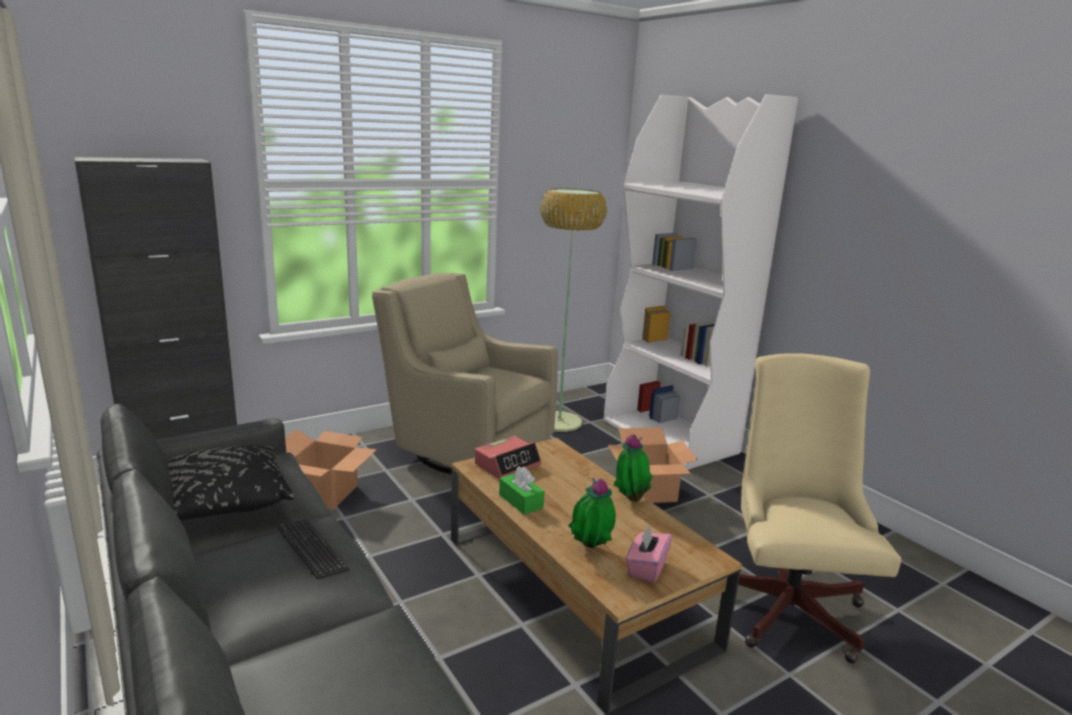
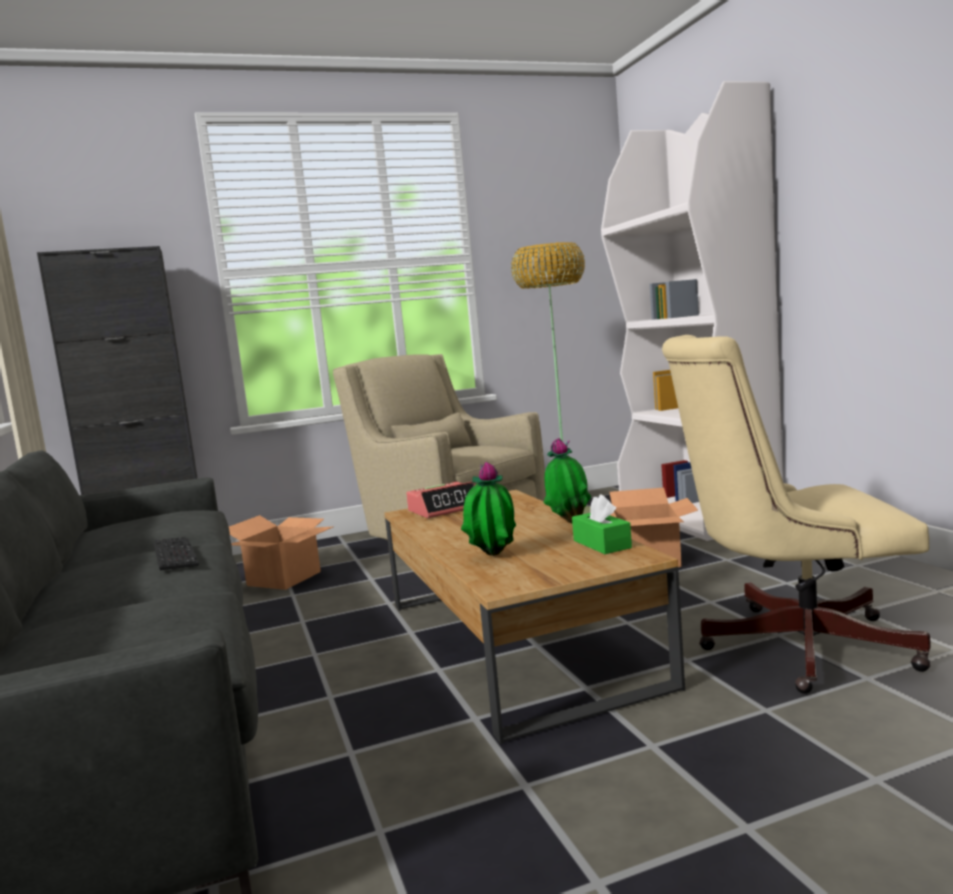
camera: 15 degrees right, 10 degrees down
black pillow [168,445,295,521] -> none
green tissue box [499,466,544,515] -> green tissue box moved to [572,494,632,554]
pink tissue box [626,525,672,583] -> none
beige office chair [738,353,902,663] -> beige office chair turned 105 degrees counterclockwise [662,335,931,694]

